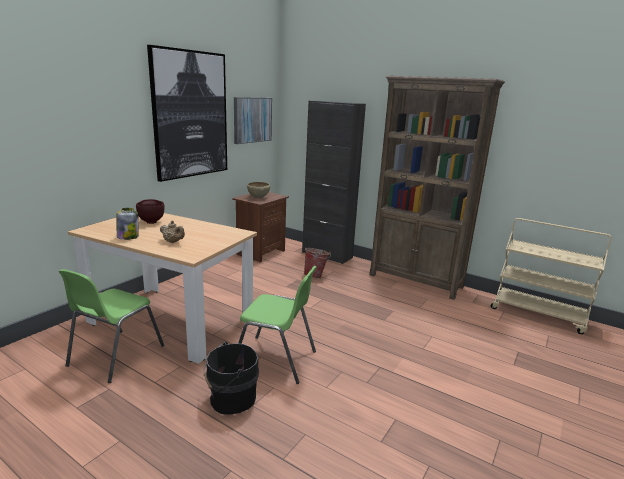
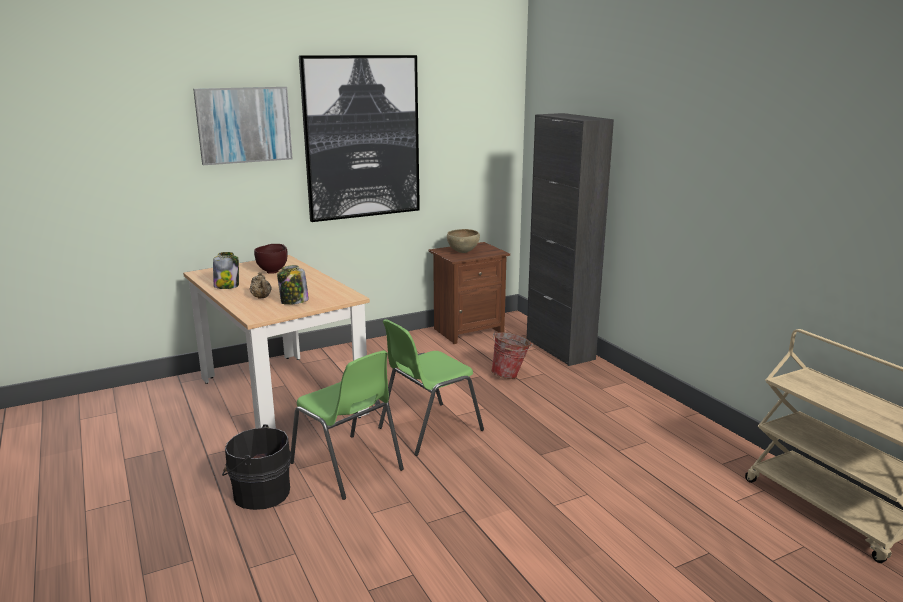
camera: 30 degrees right, 0 degrees up
green chair [59,269,164,383] -> green chair moved to [378,319,484,456]
picture [234,97,272,144] -> picture moved to [193,87,292,165]
brown bookcase [370,76,505,300] -> none
none -> jar [277,265,309,305]

